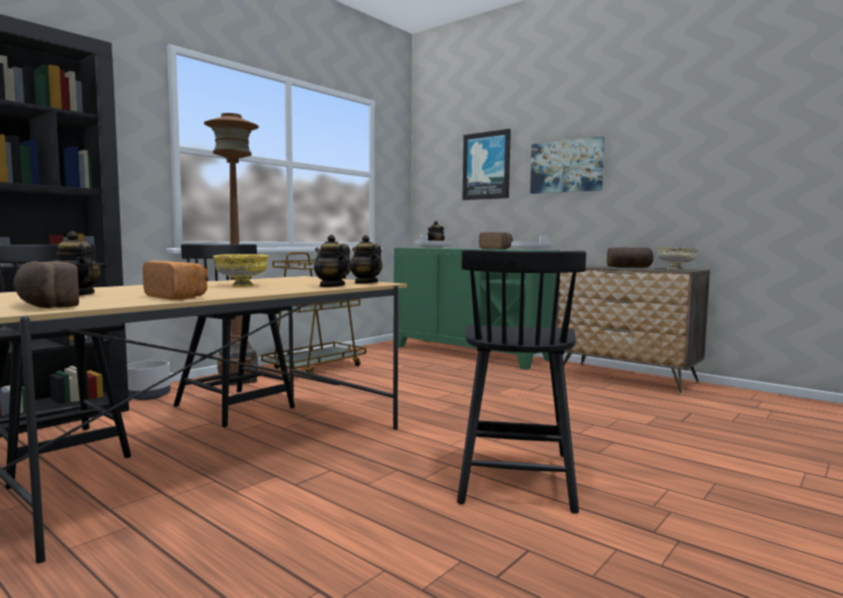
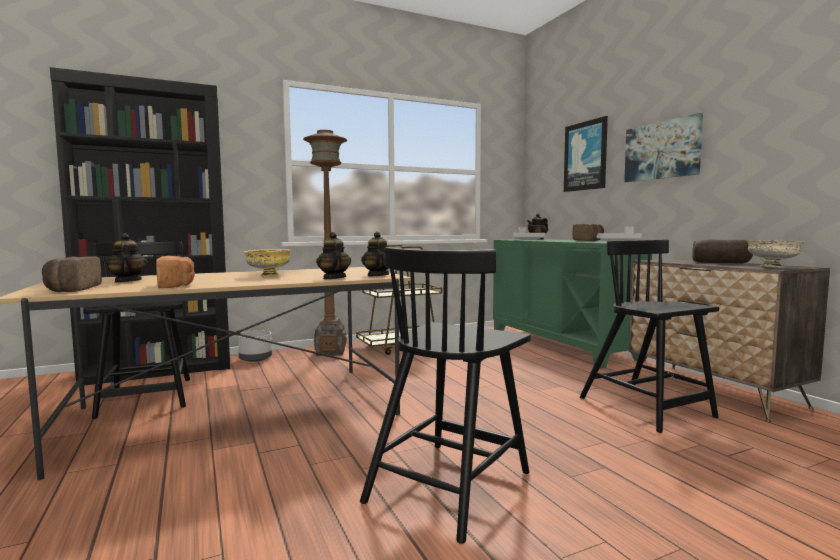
camera: 25 degrees right, 0 degrees up
black chair [173,244,295,427] -> black chair moved to [580,240,719,433]

